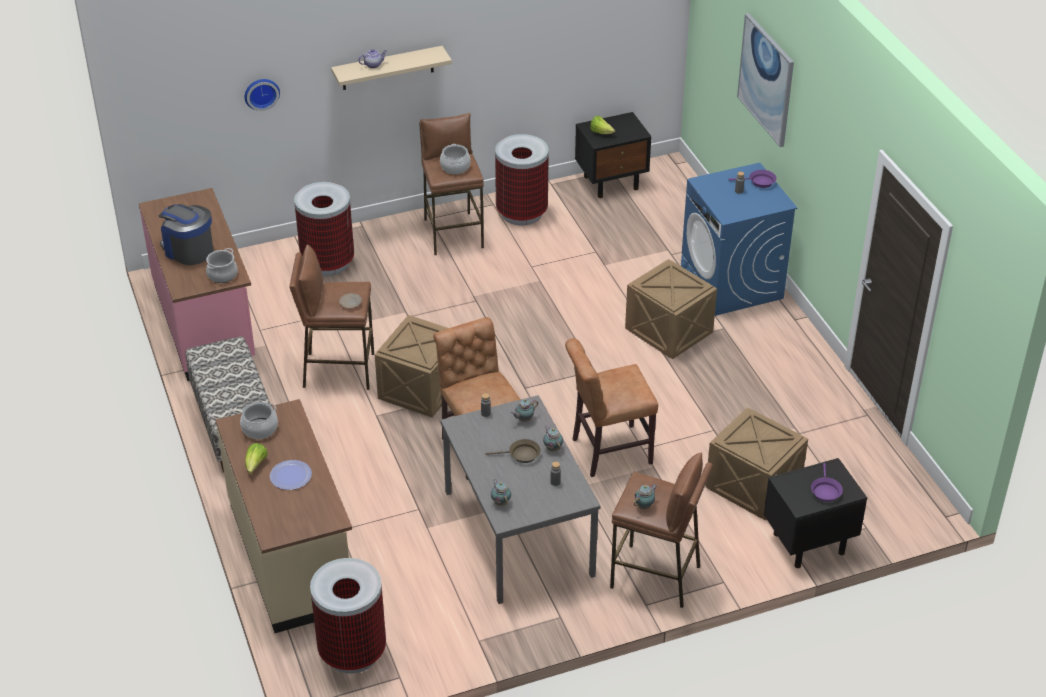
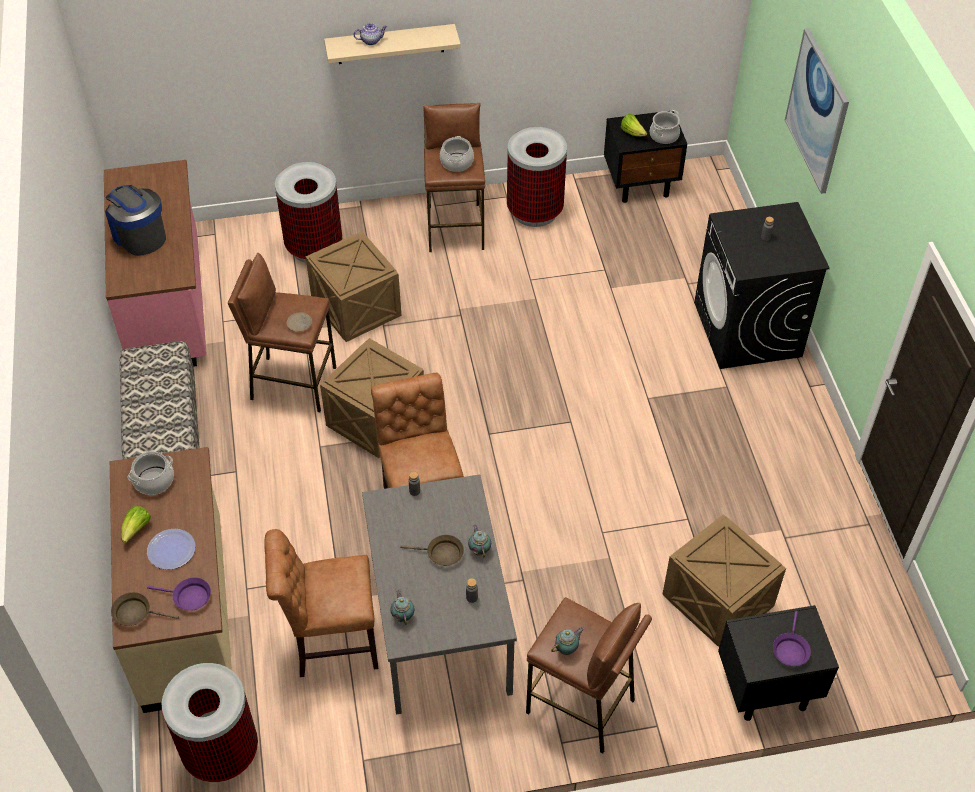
camera: 10 degrees right, 10 degrees up
cooking pot [206,248,238,283] -> cooking pot moved to [650,110,680,144]
wall clock [245,79,280,111] -> none
teapot [511,399,538,422] -> none
brown chair [565,338,658,477] -> brown chair moved to [264,529,378,677]
crate [625,259,717,359] -> crate moved to [305,231,402,342]
blue washing machine [681,163,798,316] -> black washing machine [694,202,830,369]
purple frying pan [729,170,776,188] -> purple frying pan moved to [147,578,211,611]
none -> brown frying pan [111,592,179,626]

